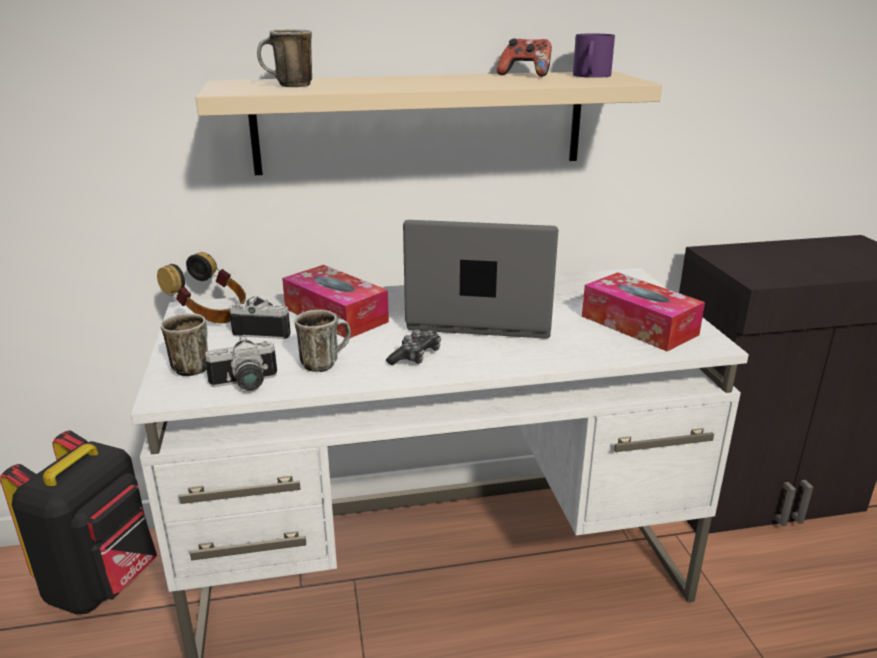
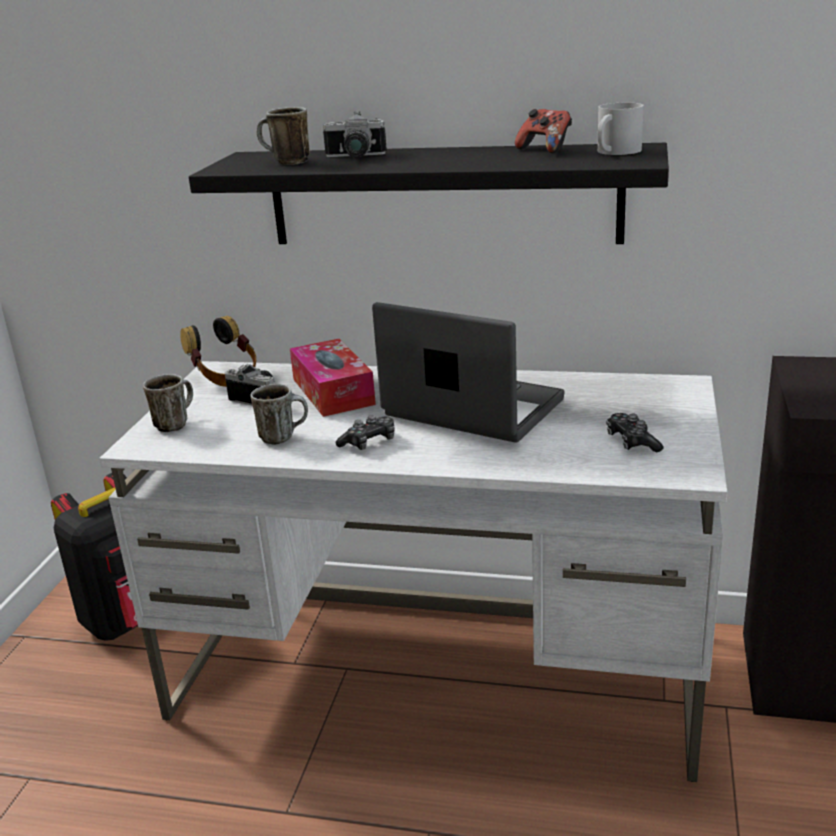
camera: 25 degrees right, 0 degrees up
beige shelf [196,71,662,175] -> black shelf [189,143,669,244]
camera [205,335,277,391] -> camera moved to [323,111,387,158]
purple mug [573,34,615,78] -> white mug [598,103,643,155]
tissue box [582,272,705,351] -> game controller [606,413,664,452]

